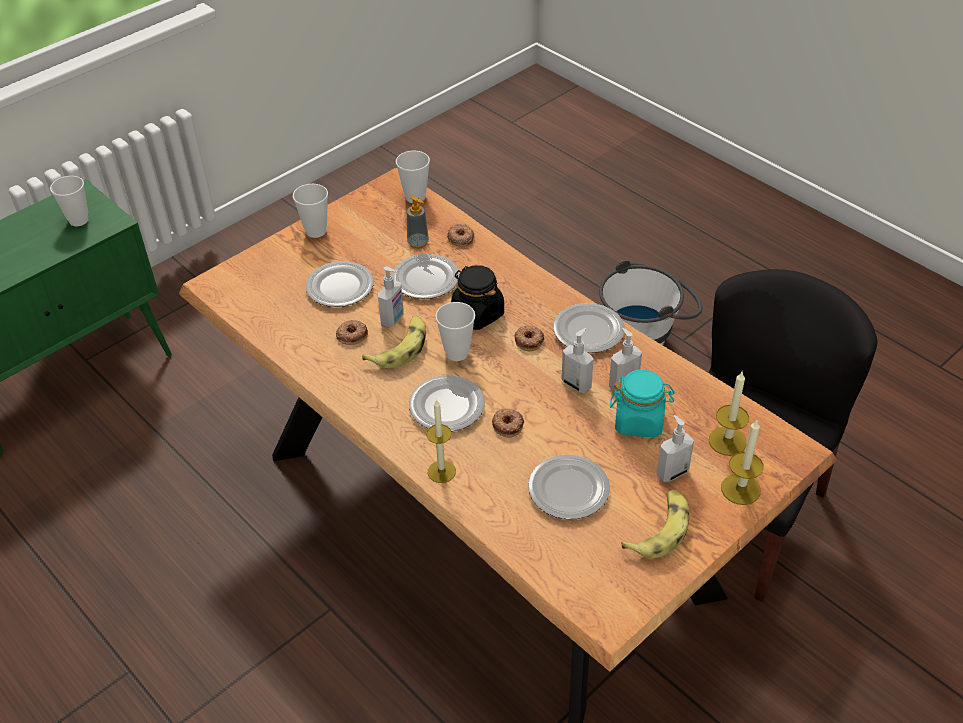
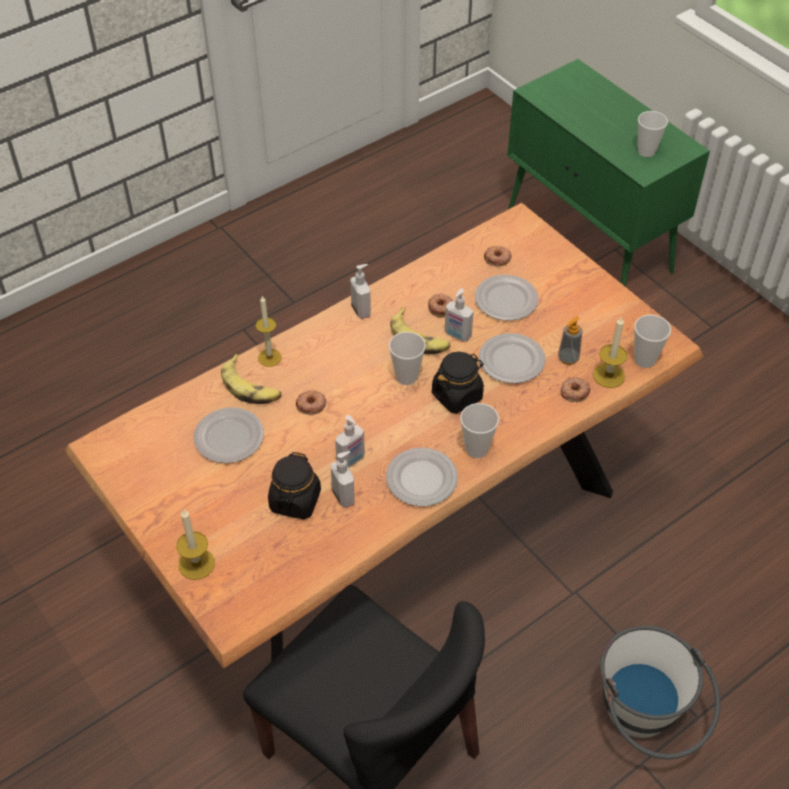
camera: 95 degrees right, 5 degrees up
cup [293,184,328,238] -> cup moved to [460,403,499,458]
plate [409,375,485,432] -> none
donut [515,326,544,351] -> donut moved to [484,246,511,266]
turquoise jar [610,369,675,437] -> black jar [268,452,321,519]
banana [621,489,689,559] -> banana moved to [221,354,282,404]
soap dispenser [657,415,694,482] -> soap dispenser moved to [350,264,371,319]
candle [709,372,749,456] -> candle moved to [593,316,627,388]

